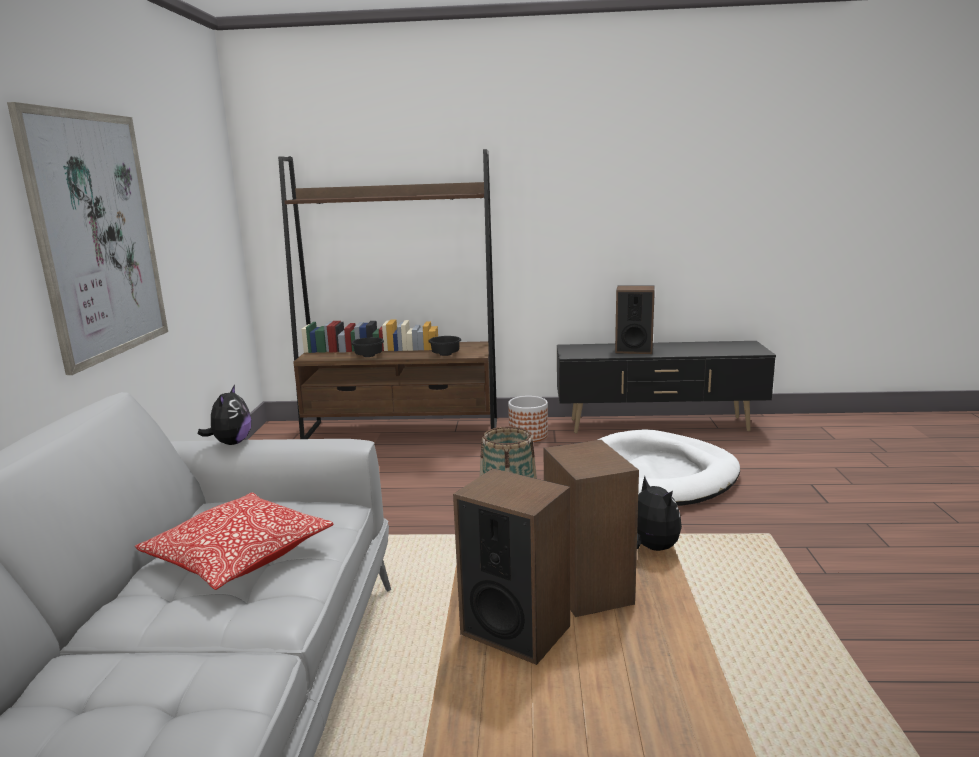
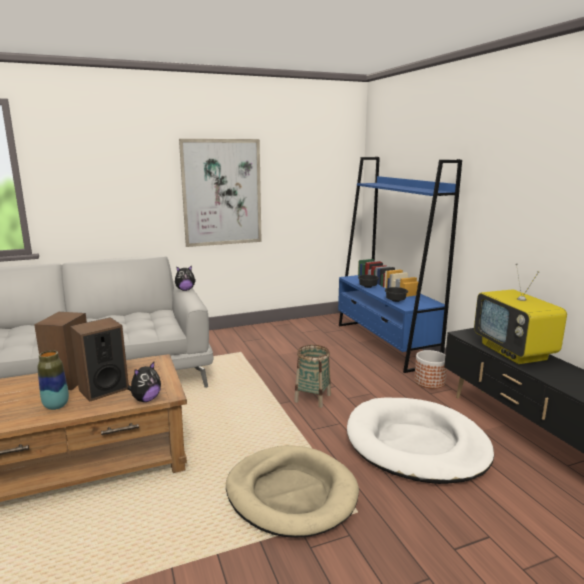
camera: 65 degrees right, 0 degrees up
pillow [135,492,334,590] -> none
brown bookcase [278,149,497,439] -> blue bookcase [338,157,462,373]
speaker [615,286,655,354] -> television [474,263,567,364]
none -> vase [37,350,69,410]
none -> beige dog bed [226,445,359,537]

